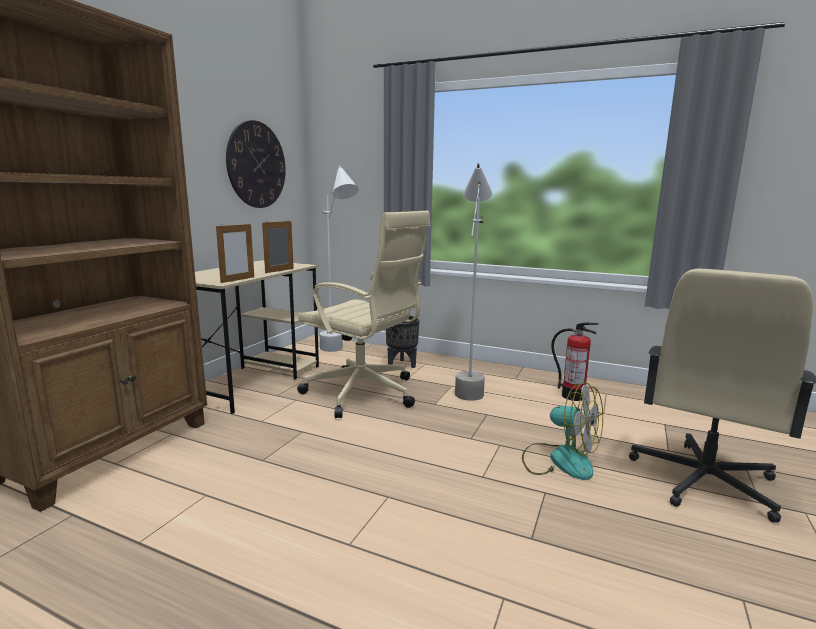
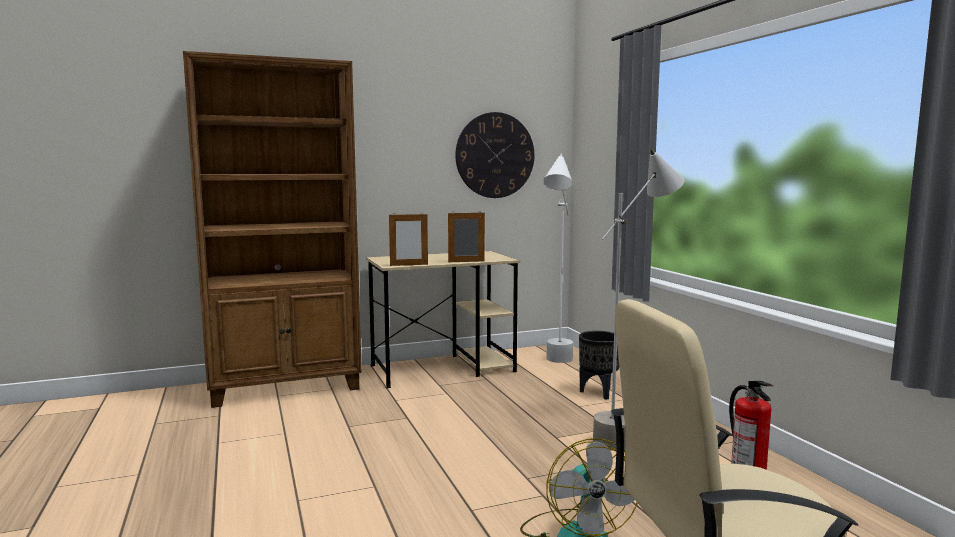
camera: 45 degrees right, 5 degrees down
beige office chair [297,211,430,418] -> none

